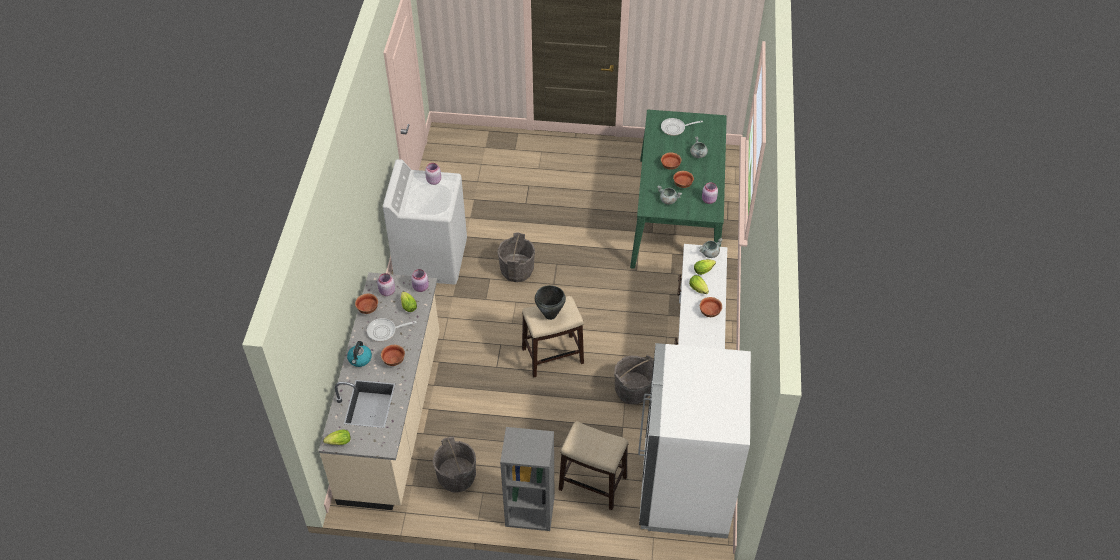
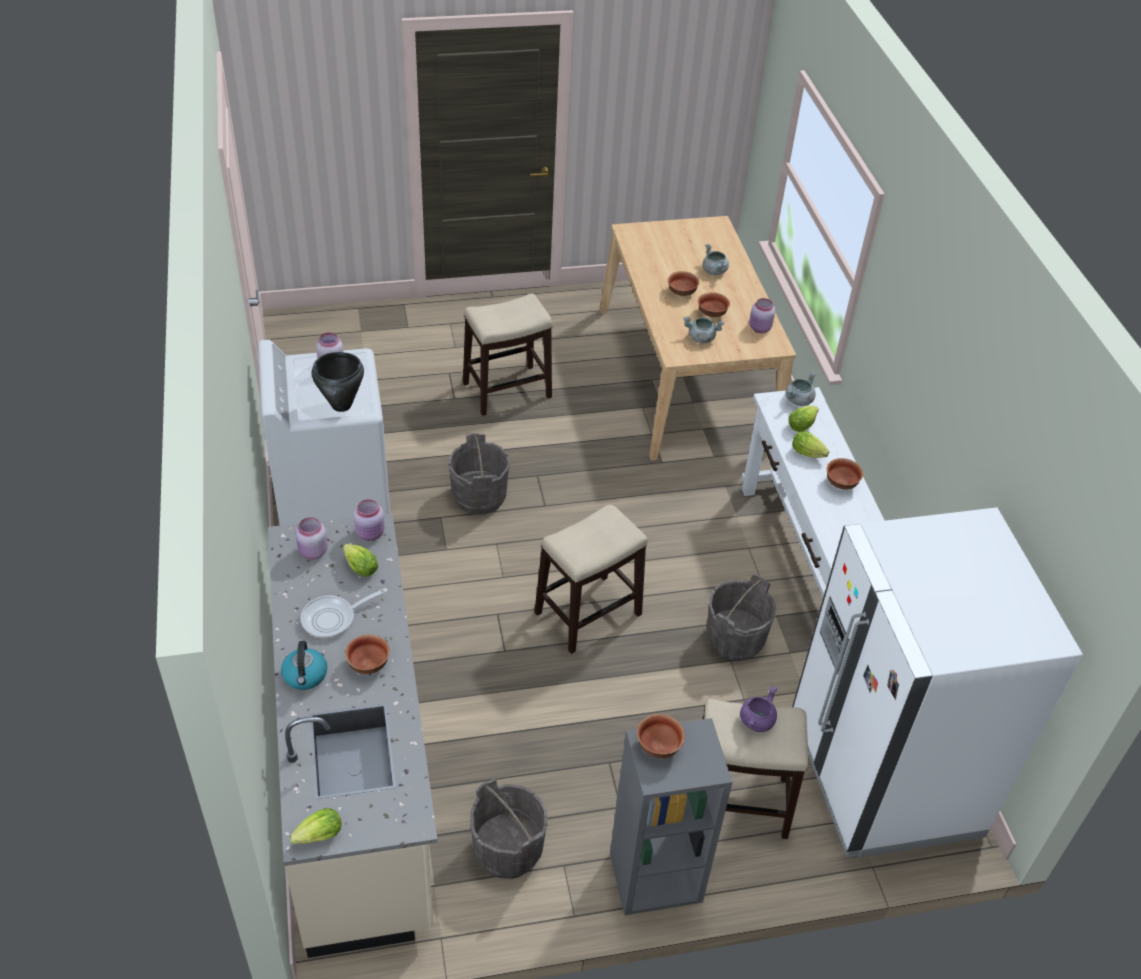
camera: 20 degrees left, 5 degrees down
bowl [355,294,378,314] -> bowl moved to [637,714,685,758]
black cooking pot [535,285,566,320] -> black cooking pot moved to [312,352,364,412]
green dining table [630,110,727,269] -> beige dining table [600,216,796,460]
frying pan [661,118,703,136] -> none
none -> stool [463,293,553,416]
none -> purple cooking pot [740,686,777,732]

